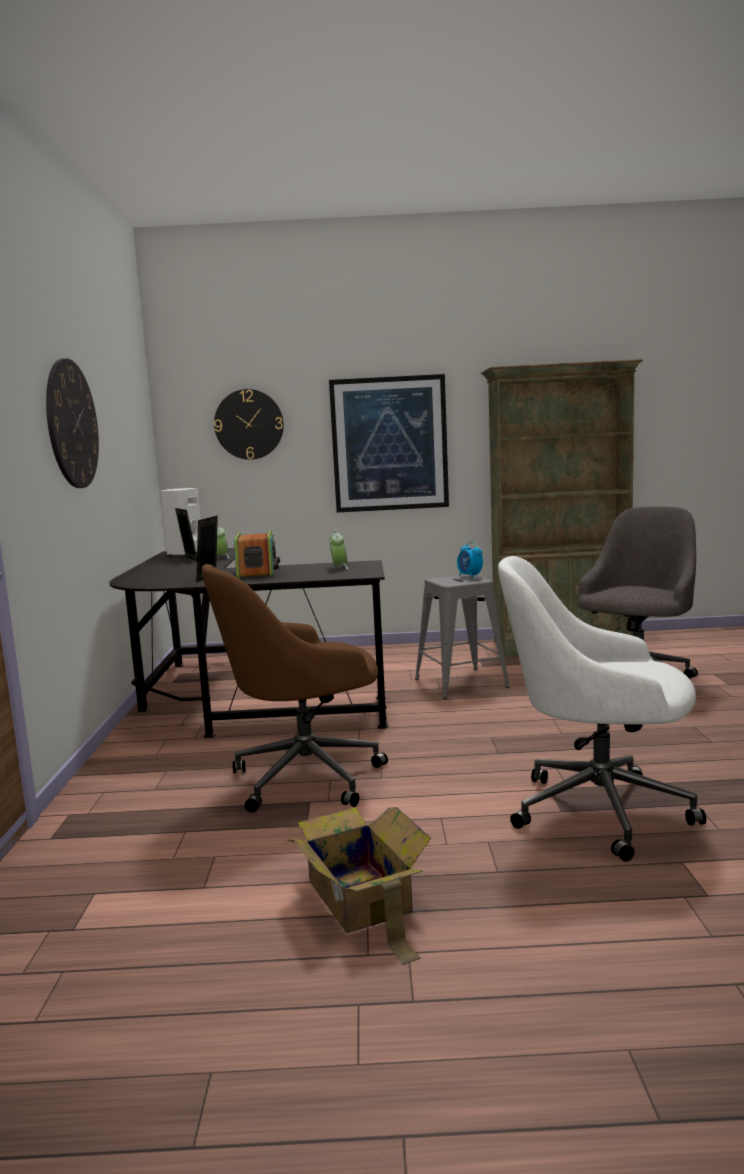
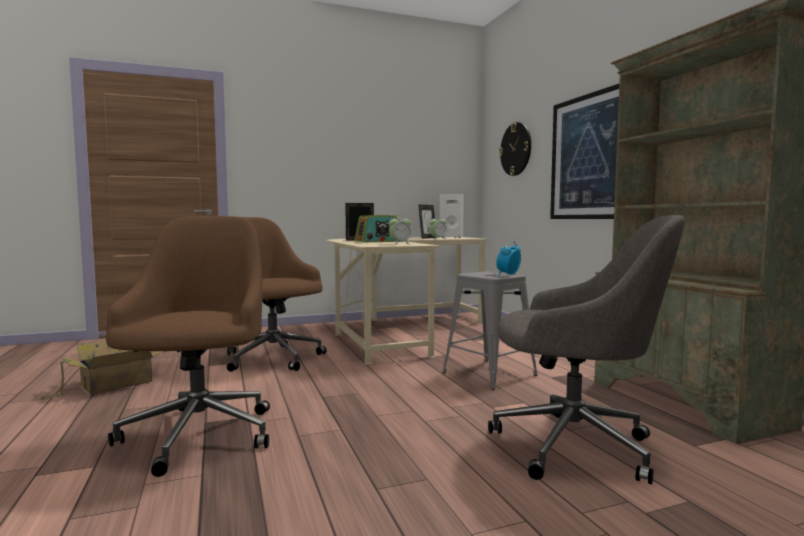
camera: 70 degrees right, 5 degrees down
wall clock [46,358,99,488] -> none
black desk [109,548,389,738] -> beige desk [327,237,488,365]
white office chair [498,556,706,862] -> brown office chair [106,216,270,477]

